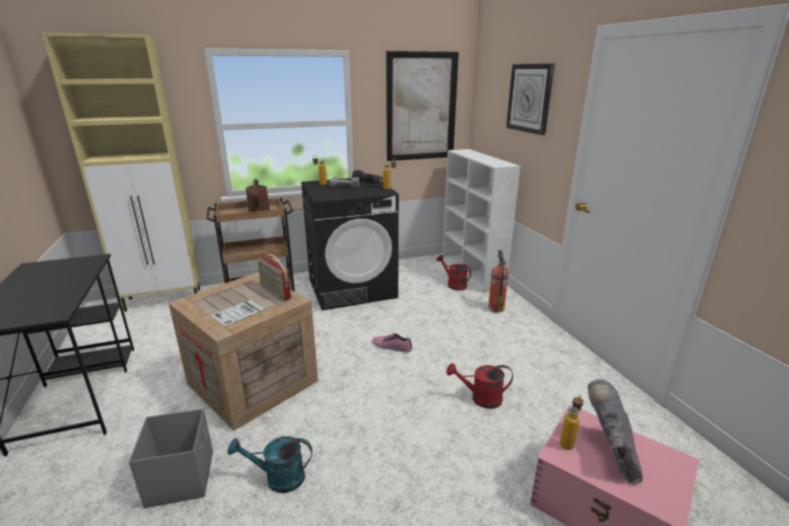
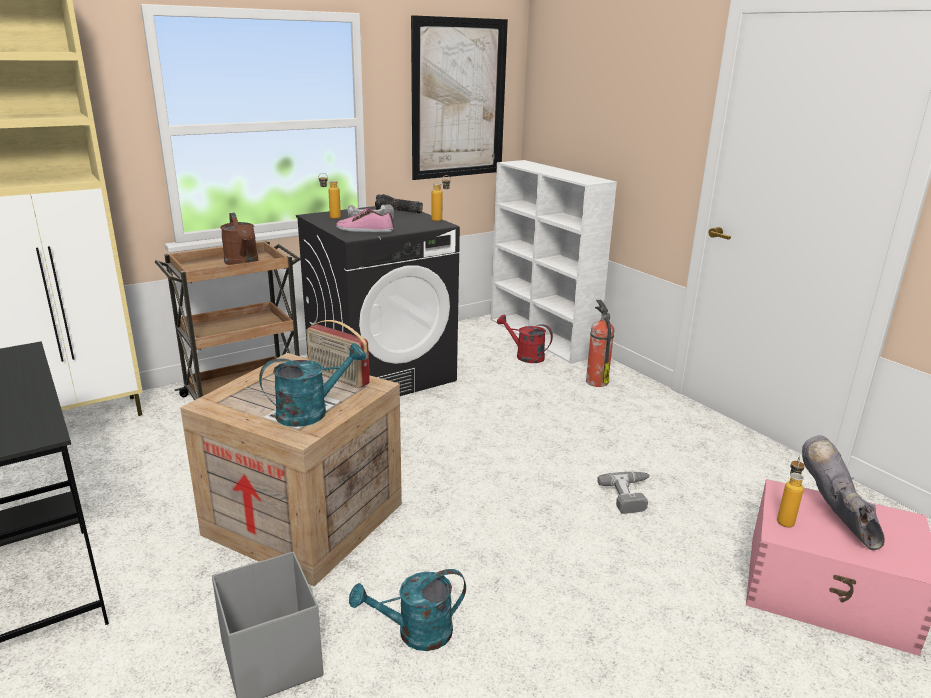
camera: 15 degrees left, 0 degrees up
shoe [372,333,412,352] -> shoe moved to [336,208,394,233]
red watering can [446,363,513,409] -> power drill [597,472,650,514]
wall clock [506,64,555,135] -> none
none -> turquoise watering can [259,343,366,427]

